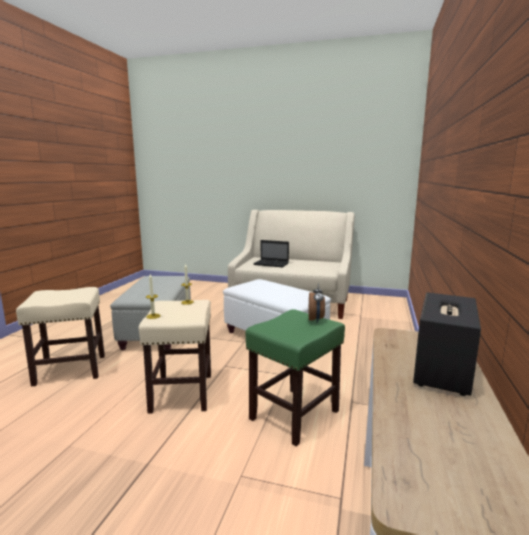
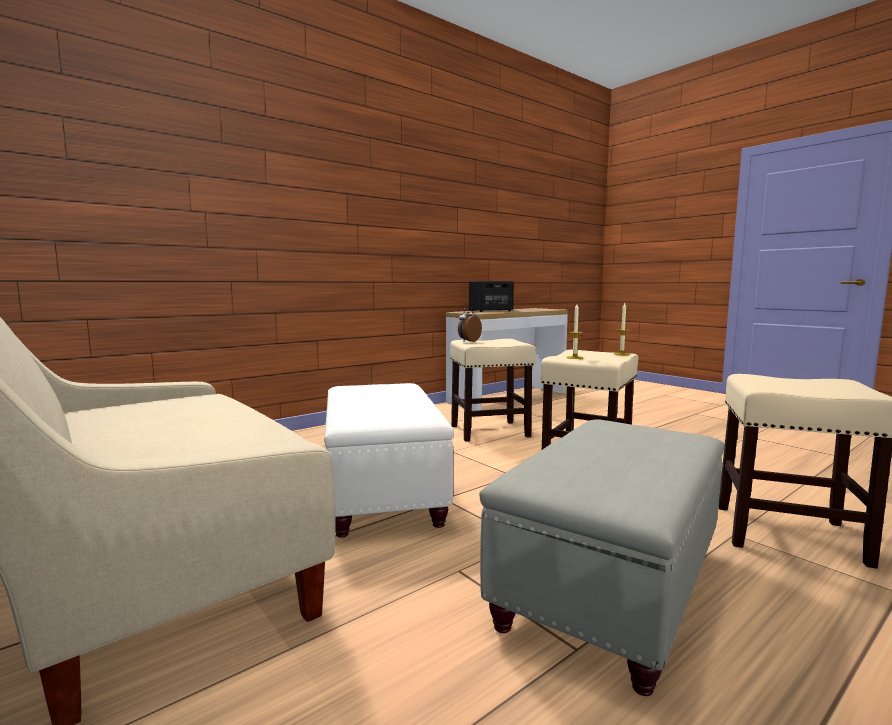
camera: 145 degrees left, 5 degrees down
green stool [245,309,345,446] -> beige stool [450,339,536,442]
laptop [253,240,289,267] -> none

